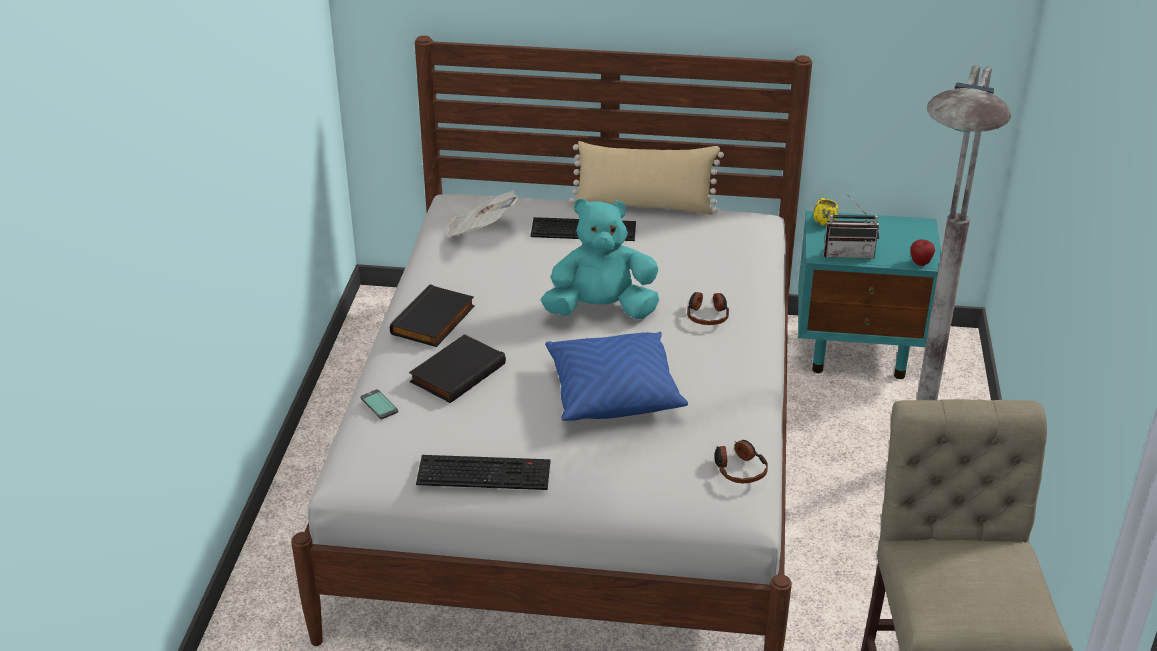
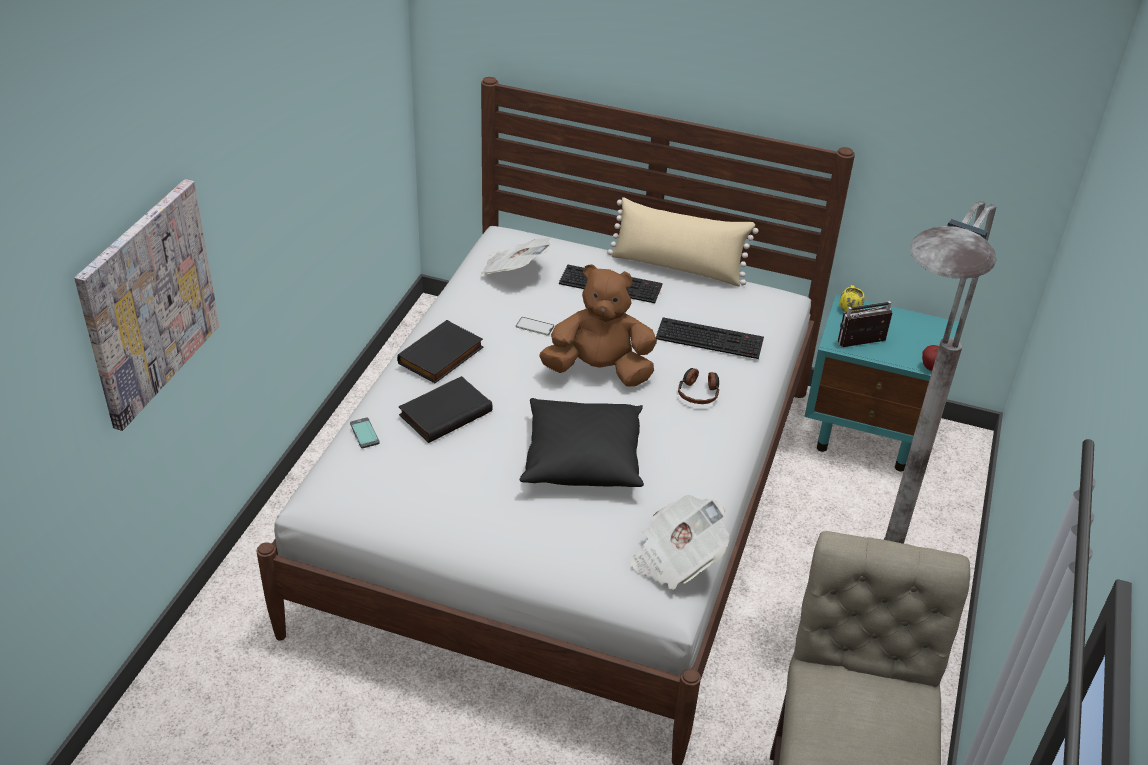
camera: 10 degrees right, 5 degrees up
keyboard [416,455,550,490] -> keyboard moved to [656,317,764,359]
turquoise plush toy [541,198,659,319] -> brown plush toy [539,264,657,386]
blue pillow [545,332,688,421] -> black pillow [520,398,644,487]
headphones [715,440,768,483] -> newspaper [630,495,729,590]
radio [823,195,879,259] -> radio turned 150 degrees clockwise [838,301,892,347]
none -> picture [74,179,219,431]
none -> phone [516,317,554,335]

